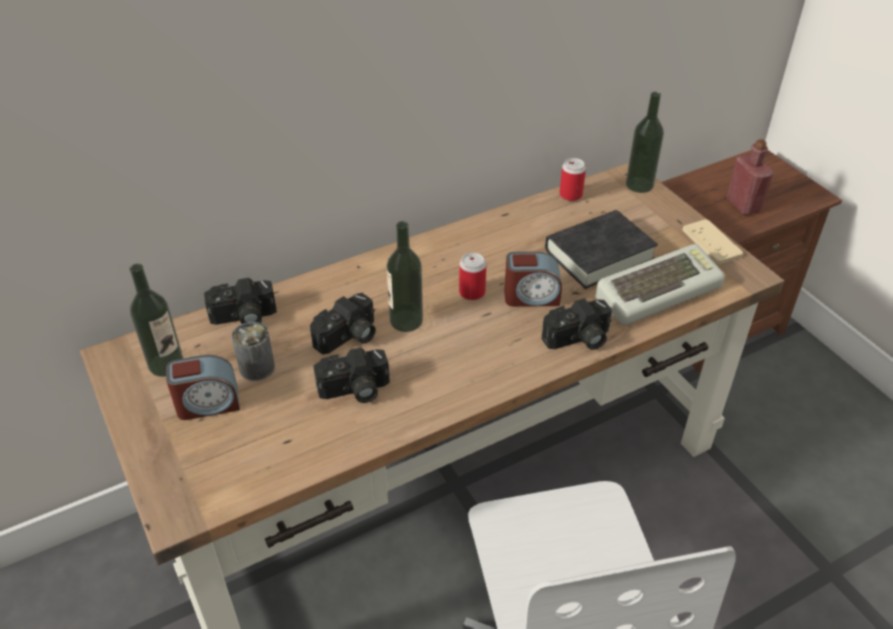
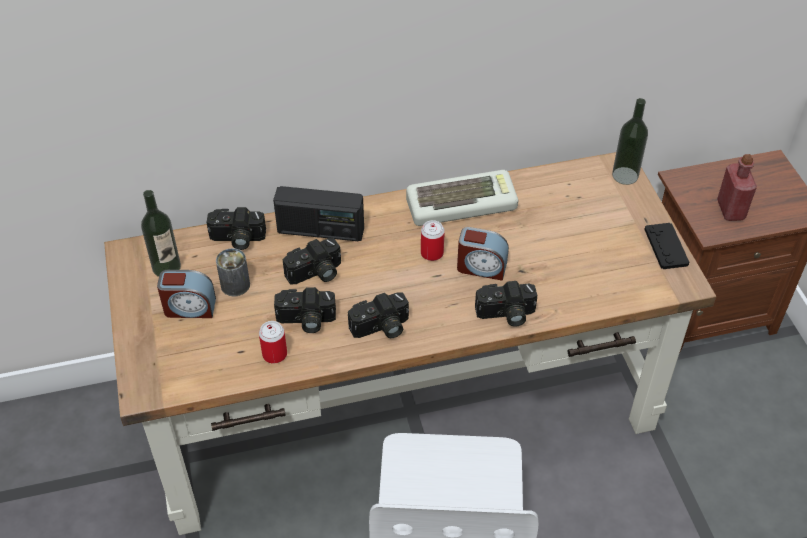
camera: 15 degrees right, 5 degrees up
bottle [386,221,423,332] -> none
black book [545,210,658,289] -> none
can [559,158,586,201] -> can moved to [259,321,287,364]
keyboard [596,244,725,325] -> keyboard moved to [406,170,518,226]
beige game controller [682,219,743,265] -> black game controller [644,223,689,269]
none -> radio [273,186,364,241]
none -> camera [348,292,409,338]

